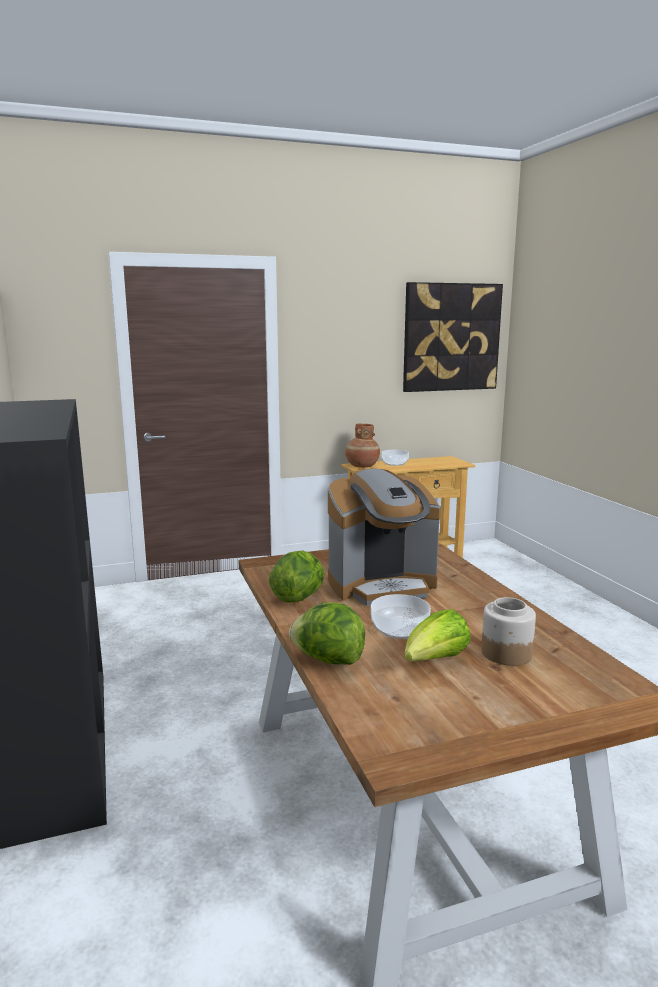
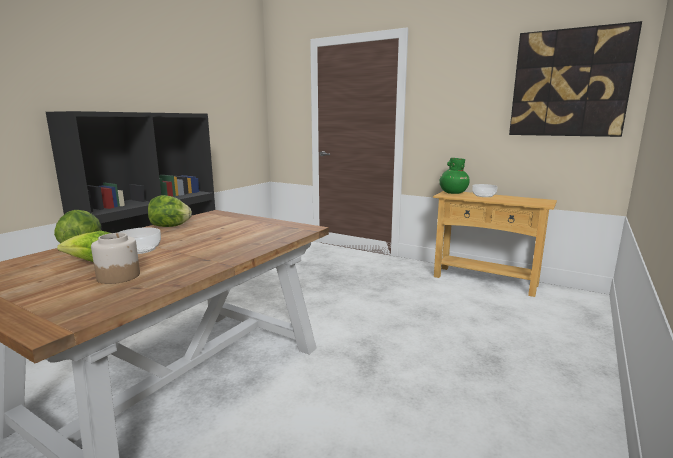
camera: 50 degrees right, 0 degrees up
coffee machine [328,469,441,606] -> none
brown vase [345,424,380,468] -> green vase [439,158,470,194]

